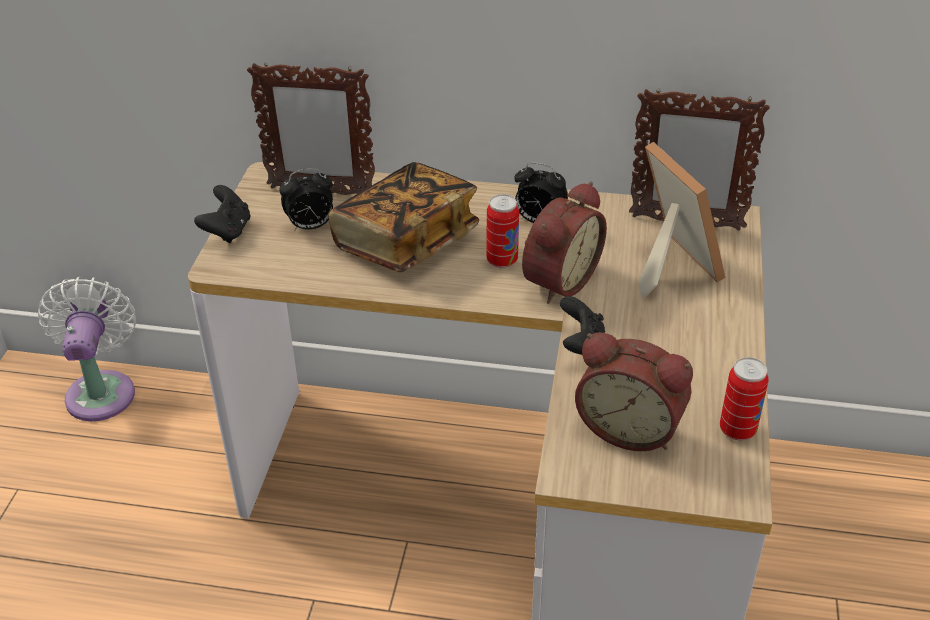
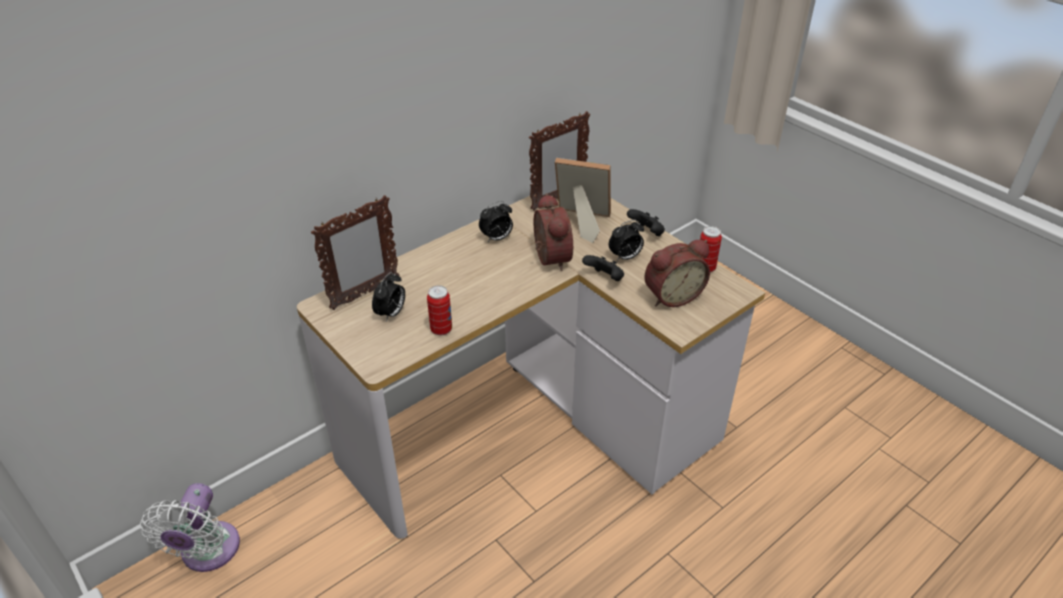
camera: 50 degrees left, 0 degrees up
white fan [38,277,136,421] -> white fan turned 120 degrees counterclockwise [140,483,240,572]
black game controller [194,185,250,243] -> black game controller moved to [627,209,665,236]
book [328,162,479,272] -> none
can [486,194,519,268] -> can moved to [427,285,452,336]
none -> alarm clock [609,220,644,261]

